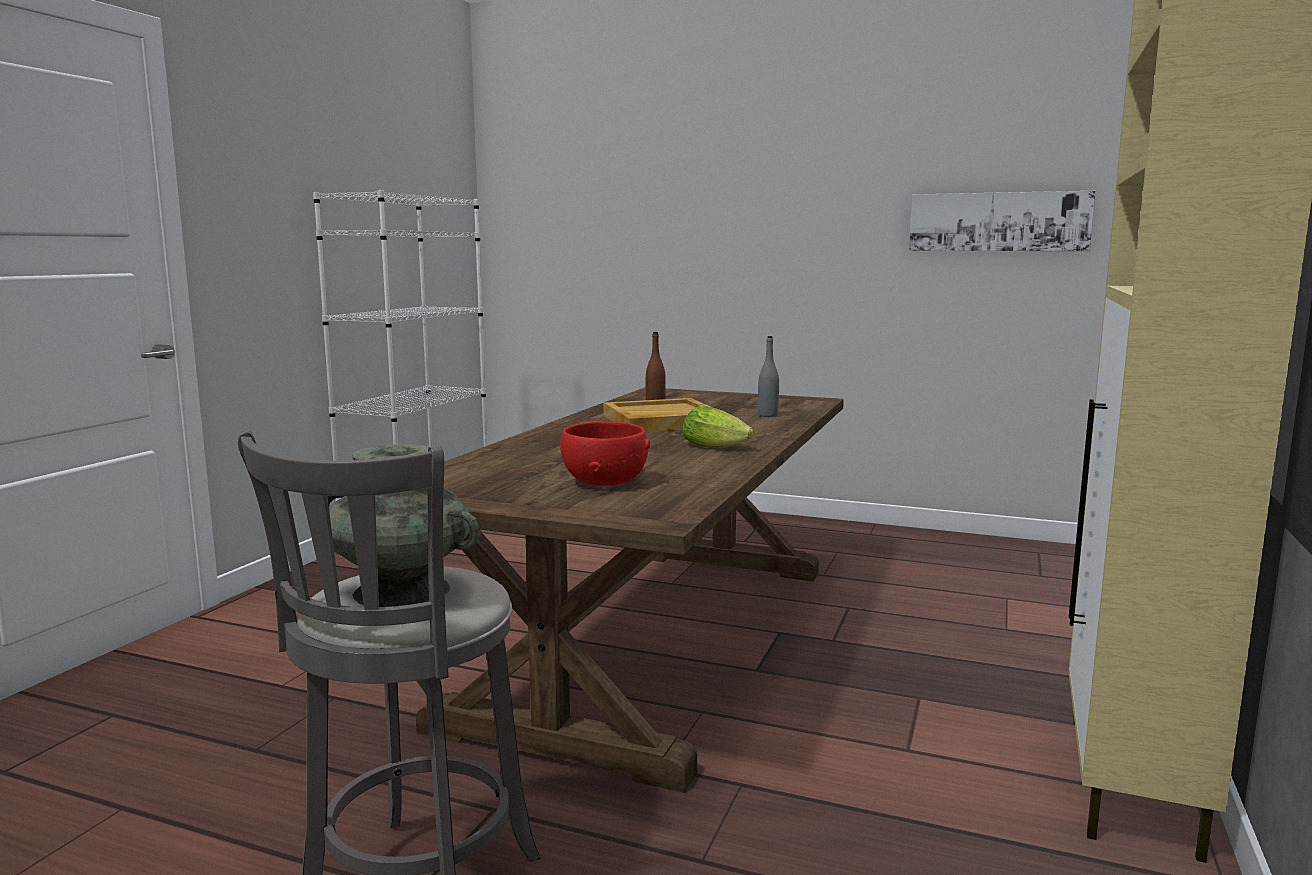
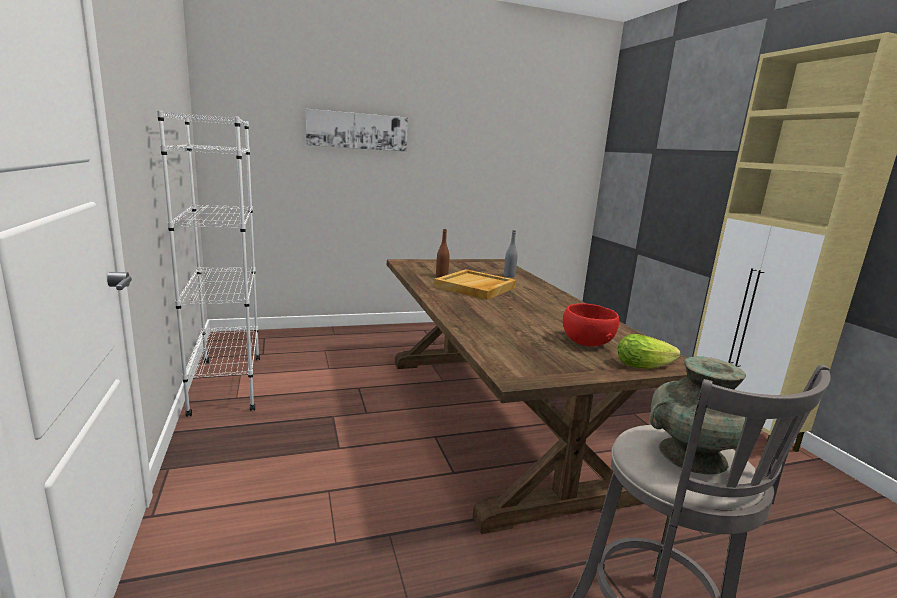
camera: 40 degrees left, 5 degrees up
lettuce [682,406,754,448] -> lettuce moved to [618,334,680,369]
picture [909,191,1095,251] -> picture moved to [306,109,408,152]

